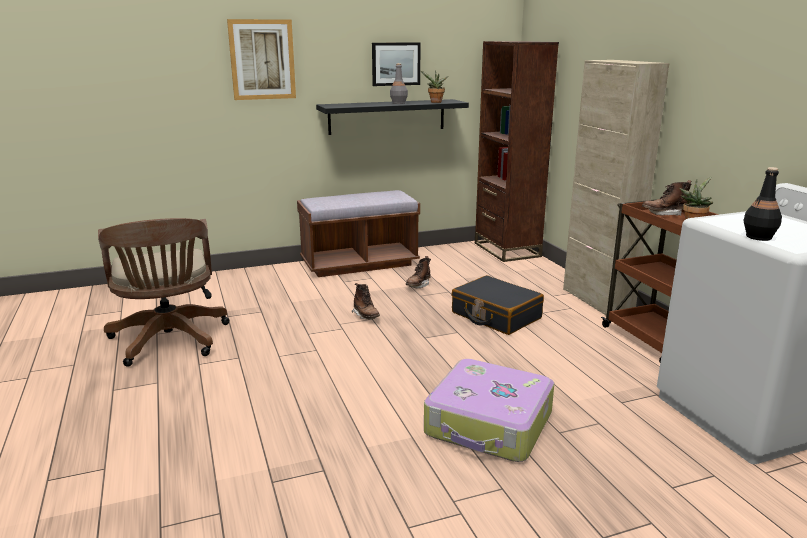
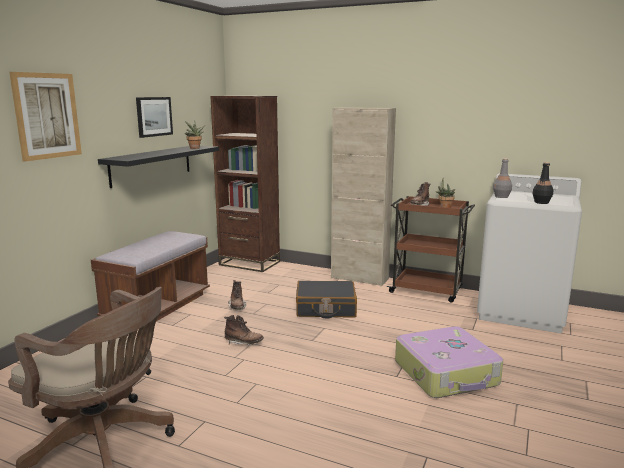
camera: 45 degrees left, 5 degrees down
grey bottle [390,63,408,104] -> grey bottle moved to [493,158,512,198]

